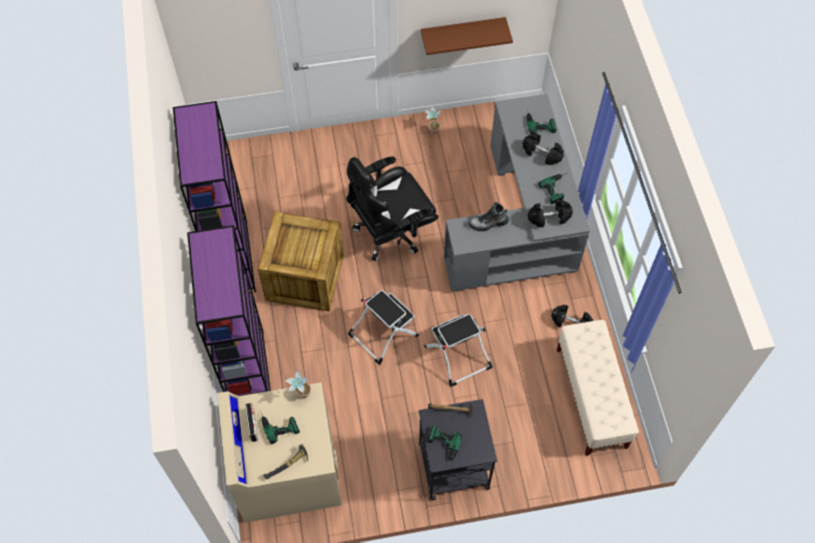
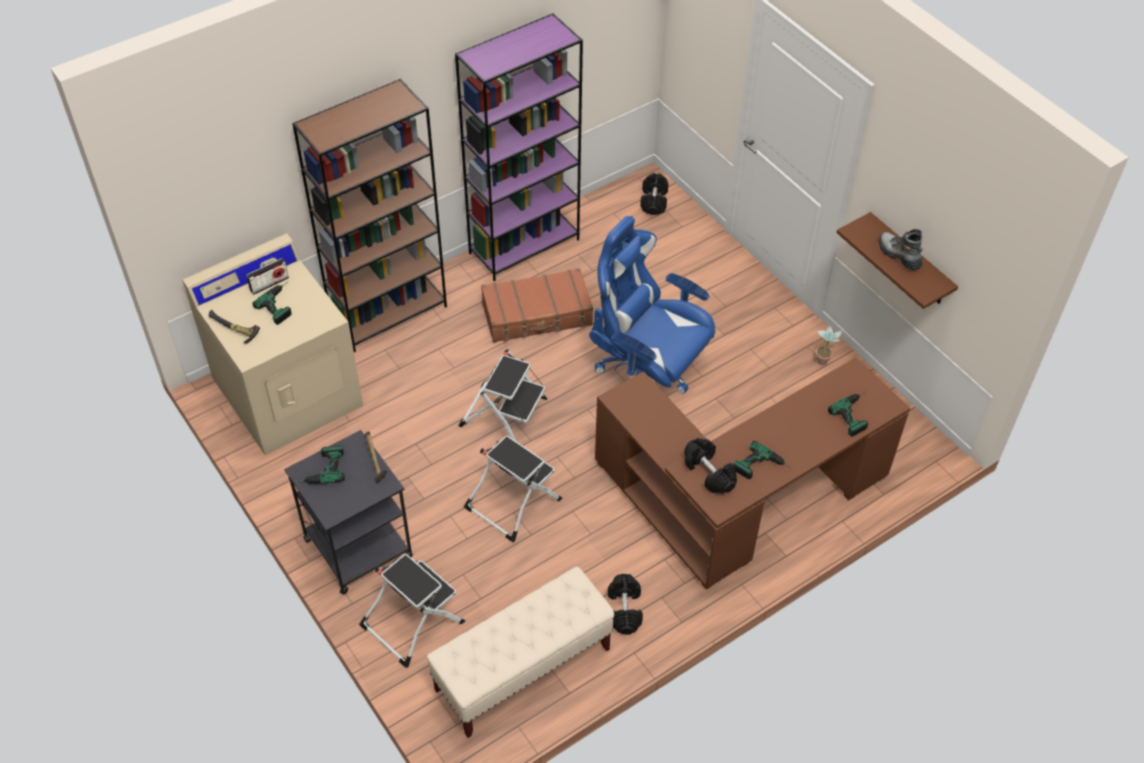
camera: 65 degrees right, 10 degrees down
purple bookcase [187,225,271,396] -> brown bookcase [292,79,447,352]
crate [258,211,344,312] -> brown suitcase [481,268,593,343]
potted plant [285,370,311,398] -> none
black office chair [346,156,439,261] -> blue office chair [589,216,715,394]
grey desk [444,94,590,292] -> brown desk [595,357,910,590]
boot [469,202,509,231] -> boot moved to [879,229,923,270]
black dumbbell [522,133,564,165] -> black dumbbell moved to [640,173,669,215]
none -> step ladder [359,554,465,668]

